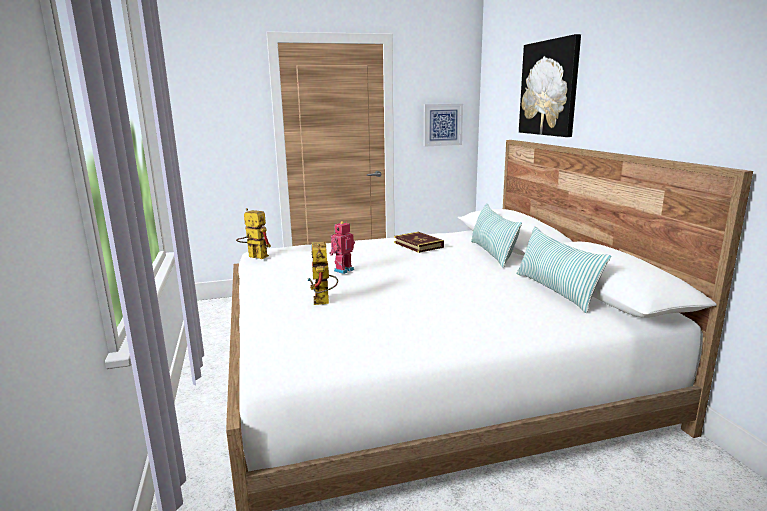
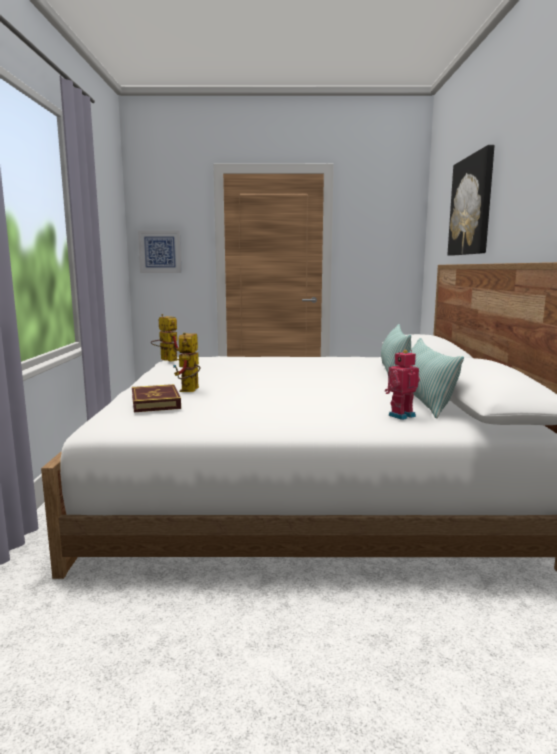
camera: 15 degrees right, 5 degrees down
toy robot [329,221,355,274] -> toy robot moved to [385,350,420,420]
book [394,232,444,253] -> book moved to [132,384,181,412]
picture [424,104,463,146] -> picture moved to [138,231,182,273]

